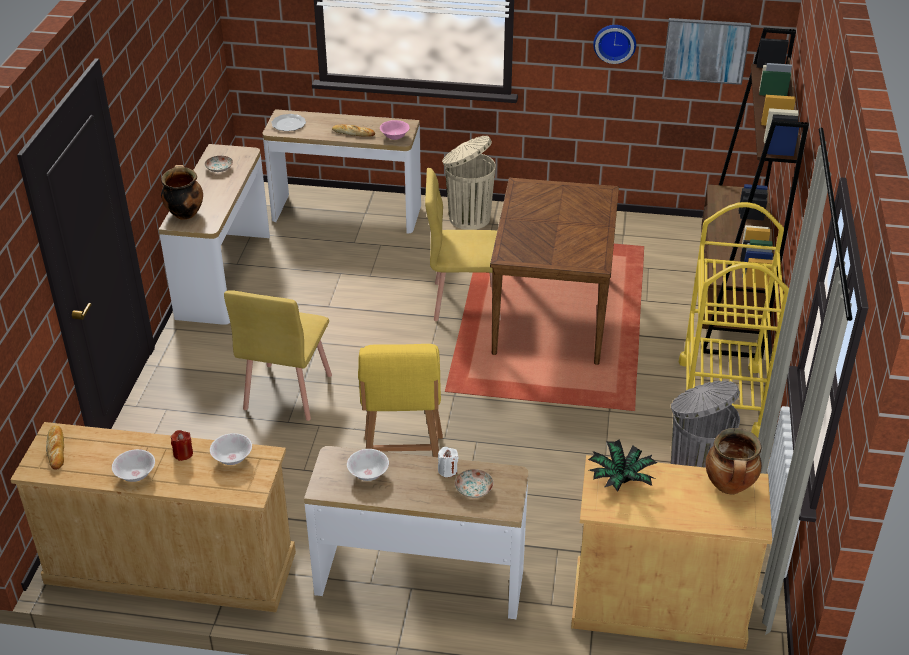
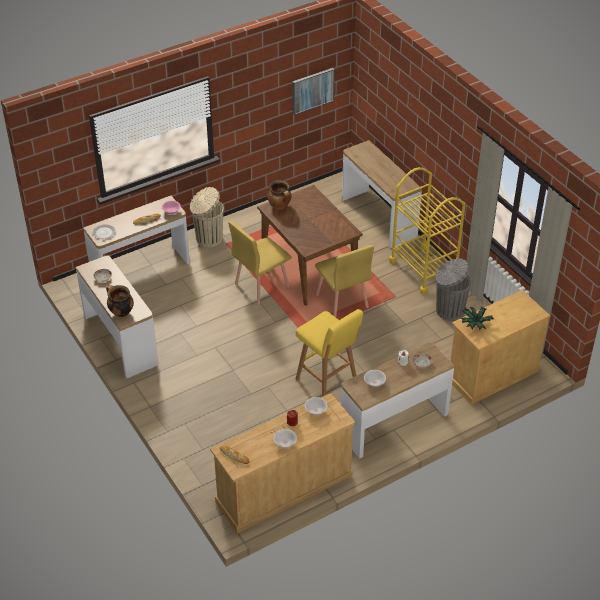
camera: 40 degrees left, 5 degrees up
yellow chair [224,290,332,421] -> yellow chair moved to [315,245,374,317]
wall clock [593,25,636,64] -> none
brown bookcase [701,27,809,359] -> console table [342,140,422,248]
cooking pot [706,428,762,494] -> cooking pot moved to [267,180,291,210]

